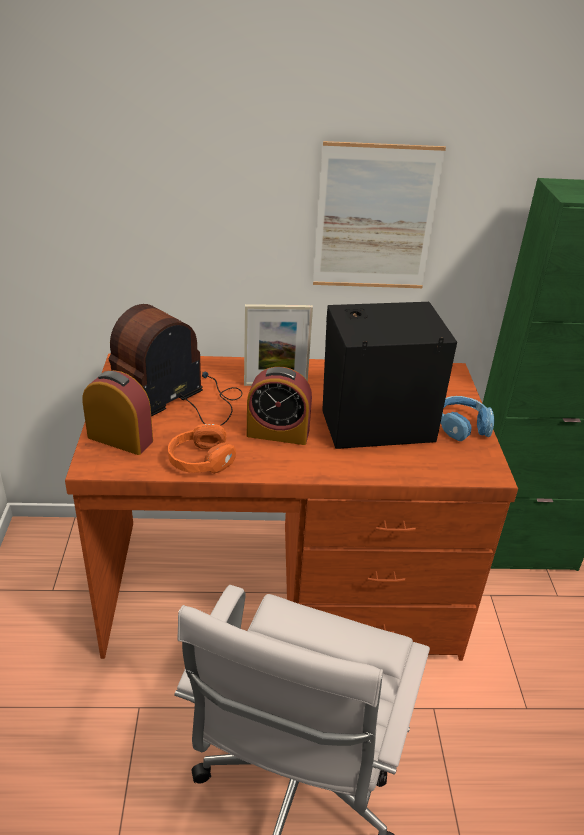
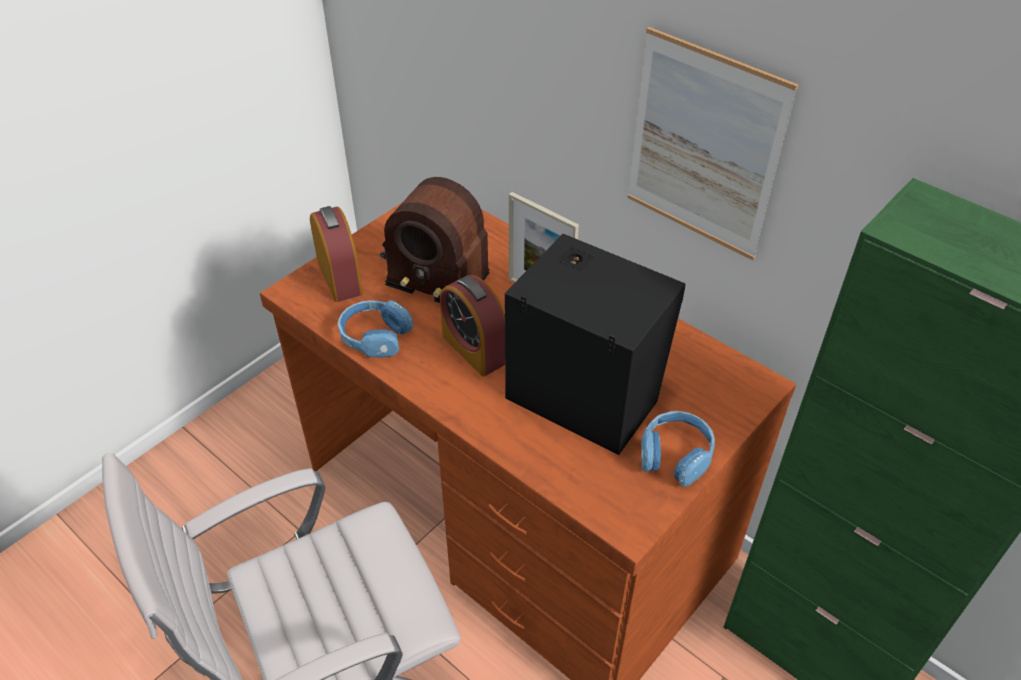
camera: 45 degrees right, 10 degrees up
radio [109,304,243,426] -> radio turned 150 degrees counterclockwise [380,177,490,303]
orange headphones [168,424,236,474] -> blue headphones [338,300,413,358]

